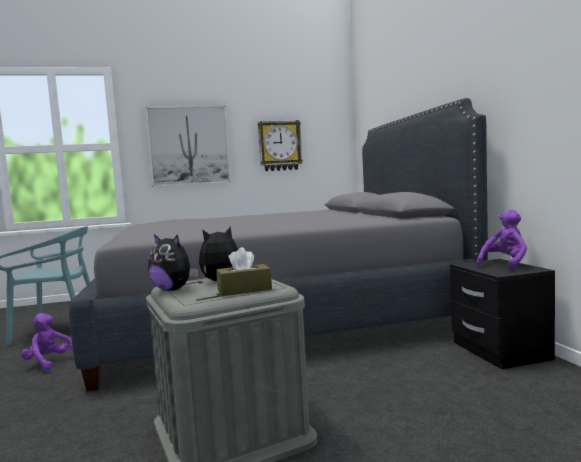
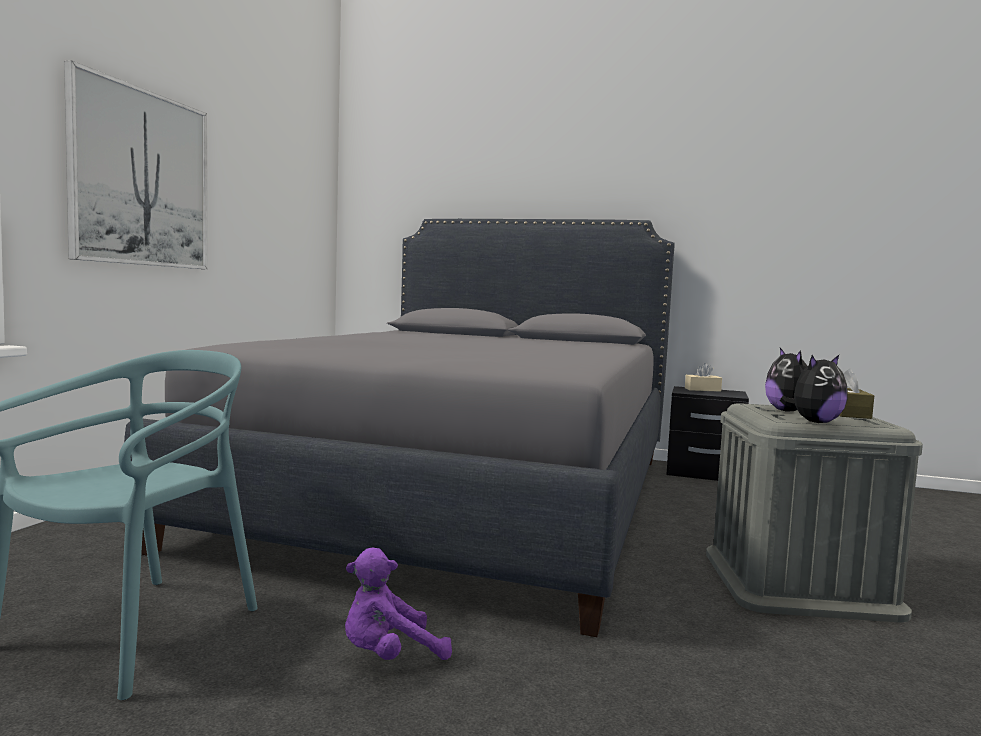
camera: 60 degrees left, 0 degrees up
wall clock [258,120,303,171] -> none
purple plush toy [476,209,527,270] -> beige tissue box [685,363,722,392]

